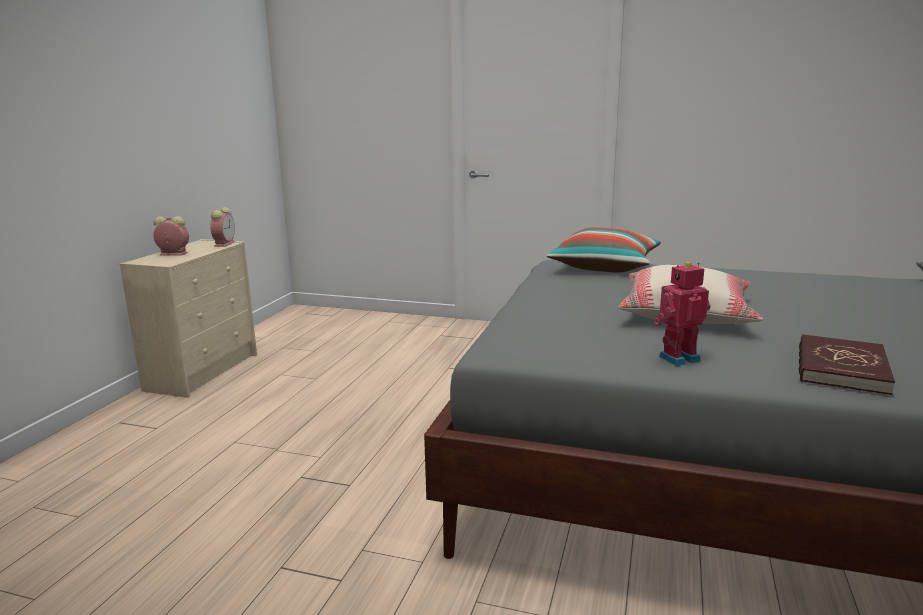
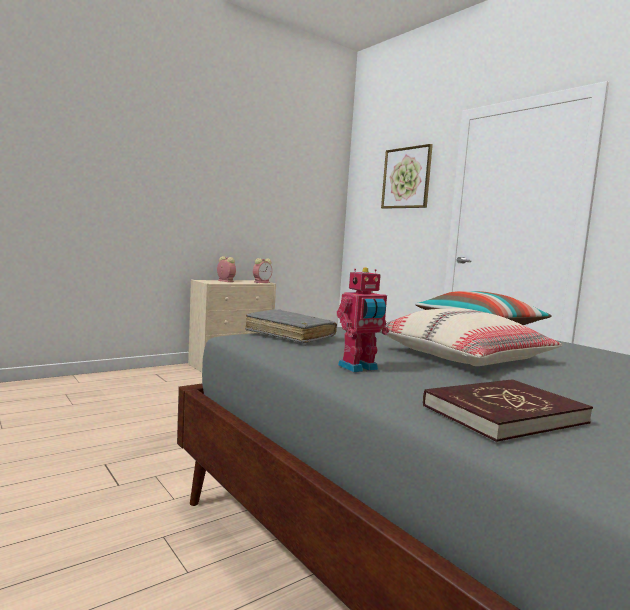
camera: 35 degrees right, 10 degrees down
toy robot [654,262,711,366] -> toy robot turned 135 degrees clockwise [337,267,389,372]
none -> grey book [245,309,337,344]
none -> picture [381,144,433,209]

